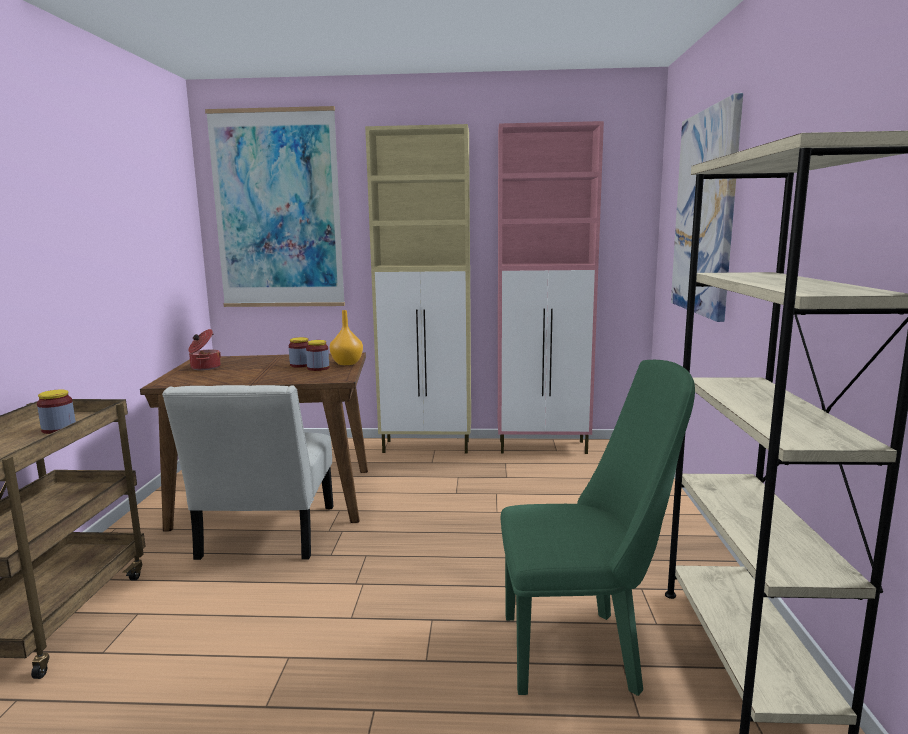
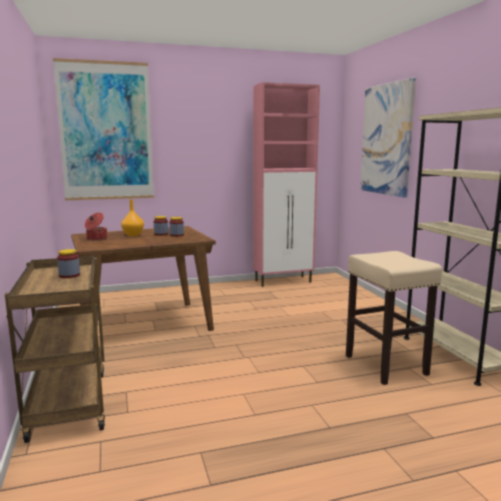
camera: 20 degrees left, 0 degrees up
white chair [162,385,333,560] -> none
orange vase [330,310,363,365] -> orange vase moved to [121,199,144,236]
beige cabinet [365,124,471,454] -> none
green chair [501,360,695,696] -> beige stool [346,251,442,385]

